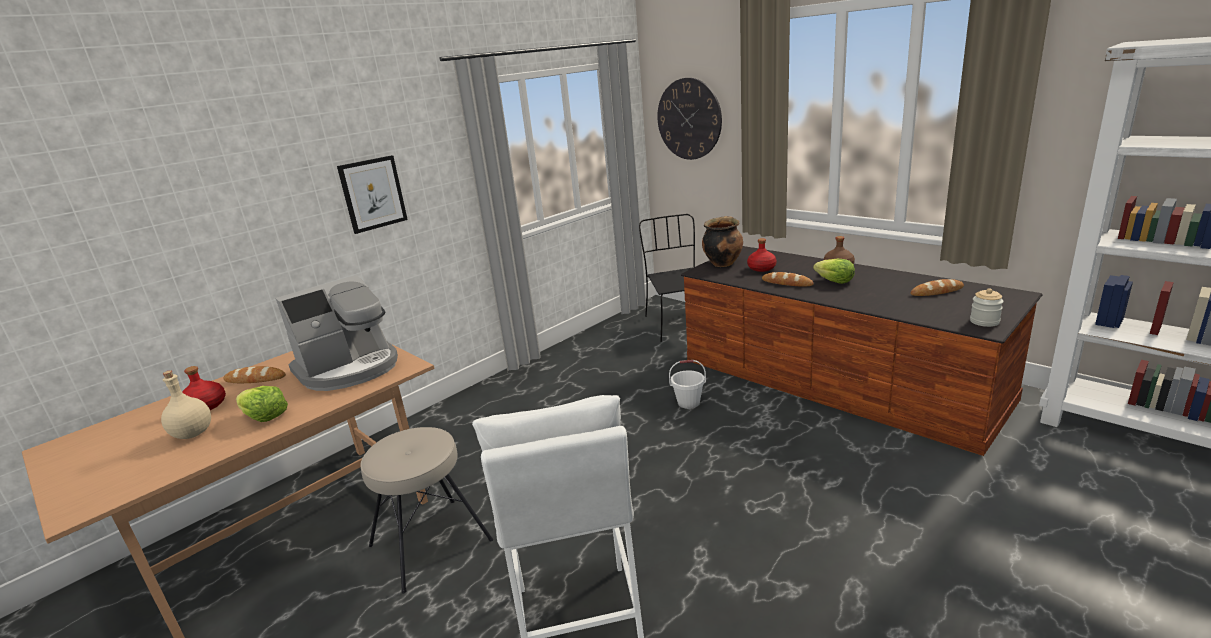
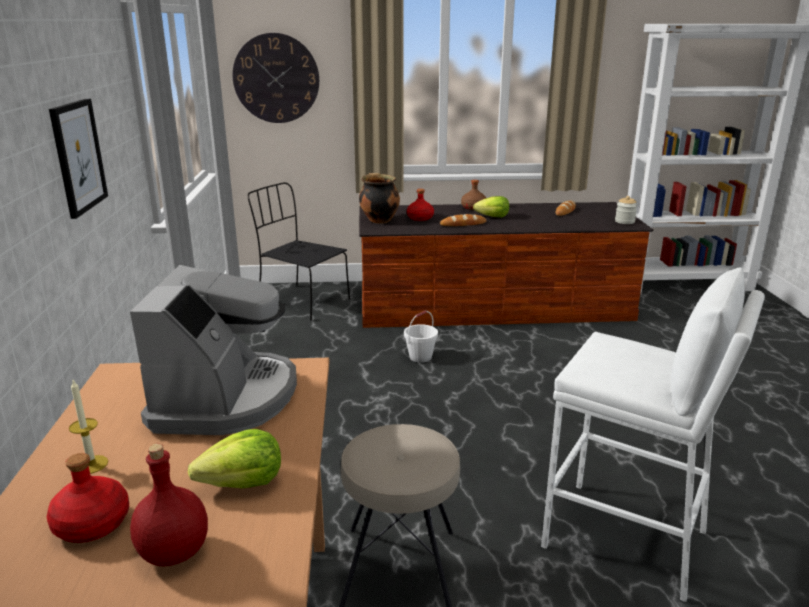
camera: 50 degrees left, 0 degrees up
beige bottle [161,370,211,439] -> red bottle [130,444,208,566]
bread [223,366,286,383] -> candle [69,380,108,474]

